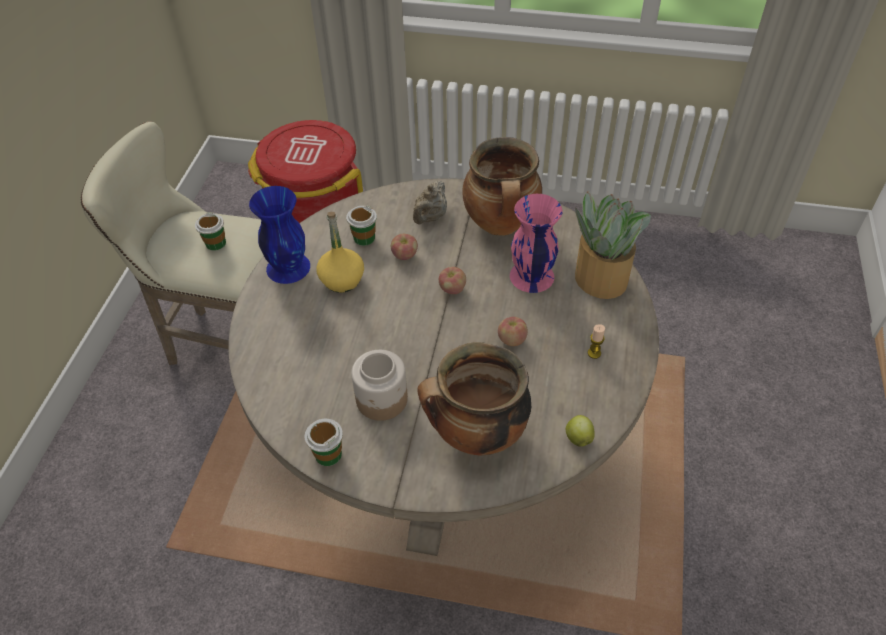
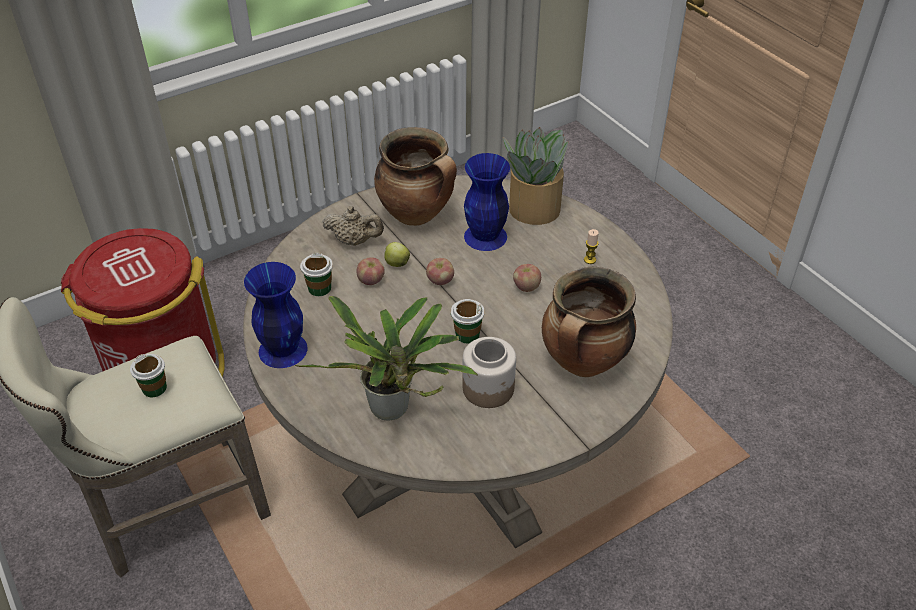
camera: 45 degrees left, 5 degrees down
cup [305,419,343,466] -> cup moved to [451,299,485,343]
yellow bottle [317,212,364,293] -> none
beige teapot [413,181,447,225] -> beige teapot turned 60 degrees counterclockwise [322,206,384,246]
pink vase [510,194,562,293] -> blue vase [464,153,510,251]
apple [566,415,595,447] -> apple moved to [384,242,410,267]
none -> potted plant [294,296,478,421]

